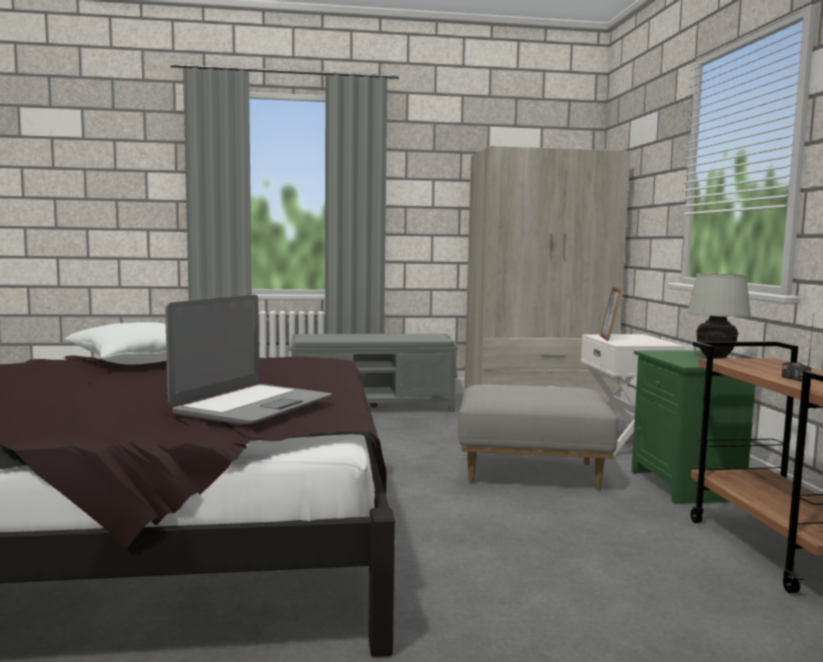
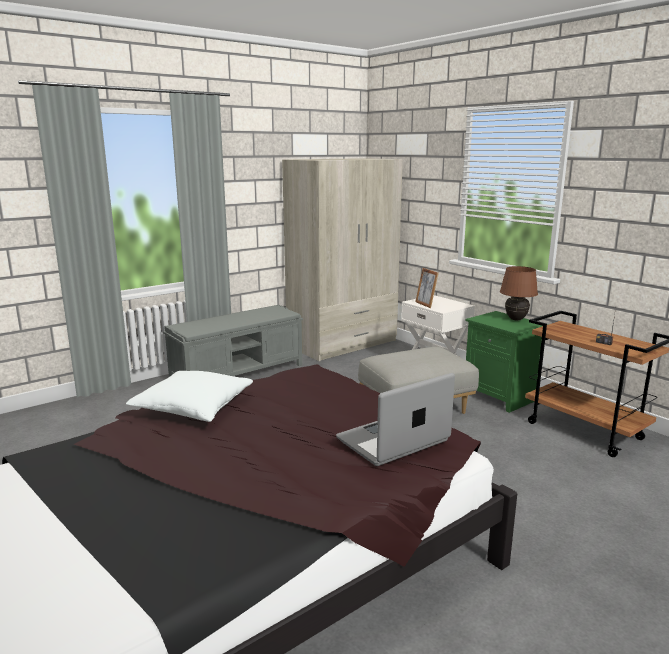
camera: 30 degrees left, 10 degrees up
laptop [165,295,332,425] -> laptop turned 120 degrees counterclockwise [336,373,455,466]
white table lamp [687,274,751,359] -> brown table lamp [500,266,538,321]

